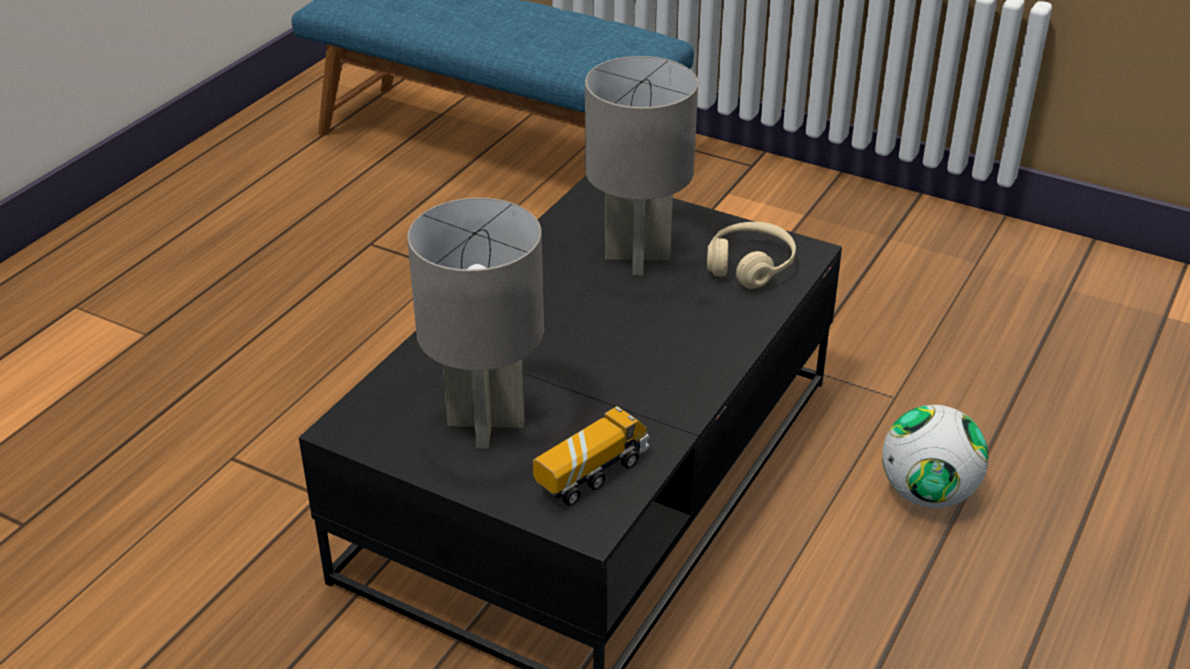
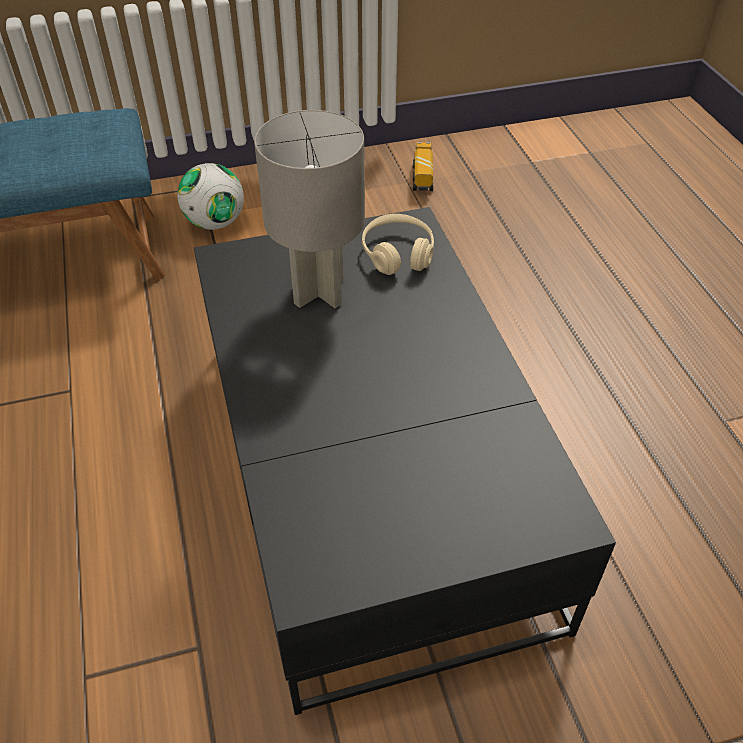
camera: 45 degrees left, 10 degrees up
grey table lamp [407,198,544,448] -> none
toy truck [533,406,650,506] -> toy truck moved to [413,142,433,191]
football [882,405,988,508] -> football moved to [177,163,244,230]

